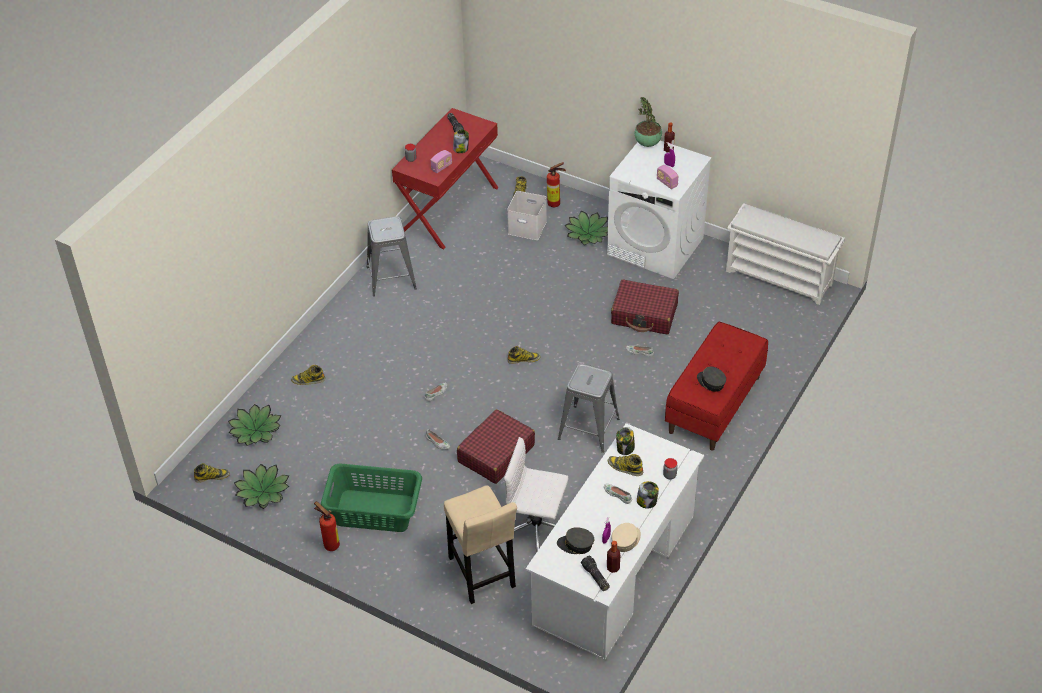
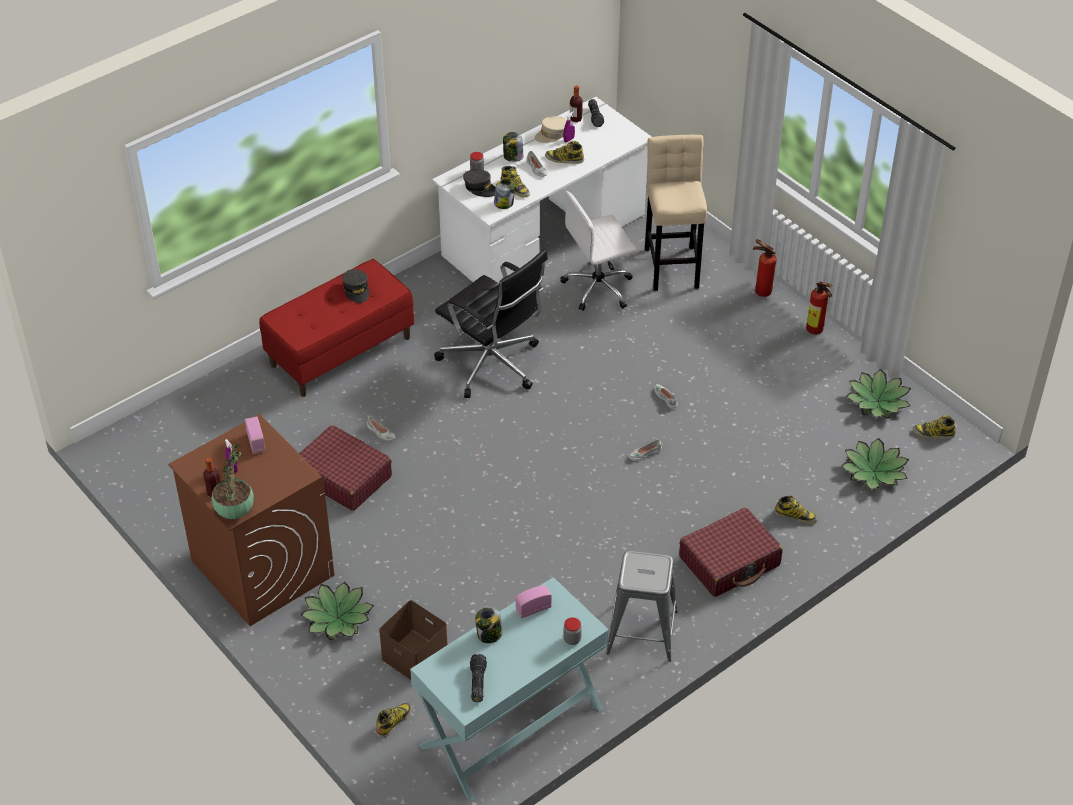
camera: 160 degrees left, 0 degrees up
green laundry basket [321,463,422,532] -> none
red console table [392,108,499,249] -> turquoise console table [410,577,609,801]
red suitcase [457,409,535,484] -> red suitcase moved to [679,507,783,597]
white office chair [504,437,569,553] -> white office chair turned 120 degrees clockwise [560,191,637,311]
white storage box [507,191,547,240] -> brown storage box [379,600,447,680]
boot [507,346,541,364] -> boot moved to [545,141,584,164]
fire extinguisher [547,162,566,207] -> fire extinguisher moved to [753,239,777,297]
grey cap [557,527,594,554] -> grey cap moved to [463,169,495,197]
grey stool [558,364,619,453] -> black office chair [434,249,548,398]
white washing machine [607,141,712,279] -> brown washing machine [168,414,335,626]
white shoe rack [726,203,845,305] -> none

